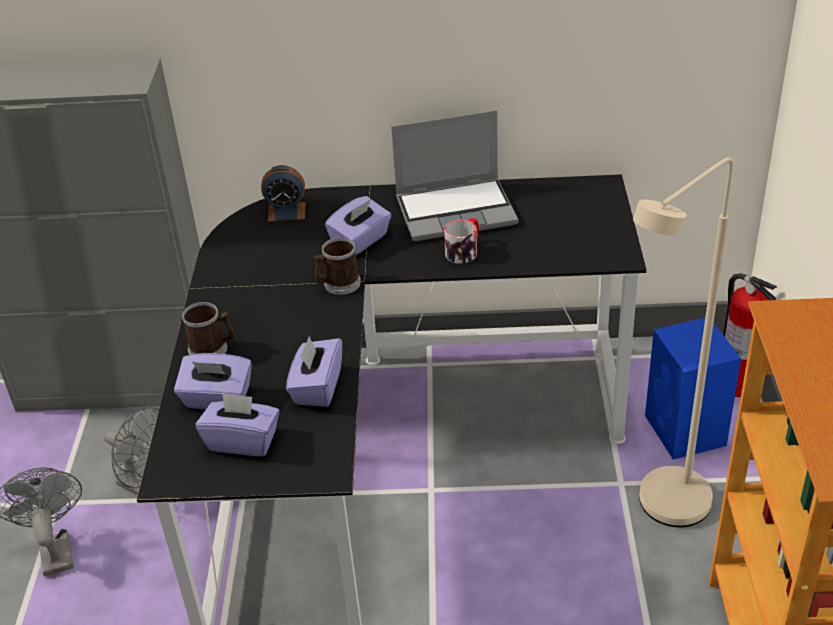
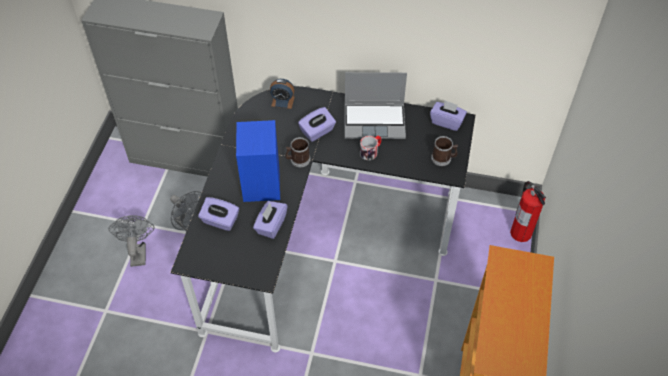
camera: 10 degrees right, 15 degrees up
mug [182,302,235,355] -> mug moved to [431,136,458,166]
purple tissue box [195,392,280,456] -> purple tissue box moved to [430,100,467,131]
beige floor lamp [633,157,733,527] -> none
blue speaker [645,318,741,460] -> blue speaker moved to [236,120,280,202]

